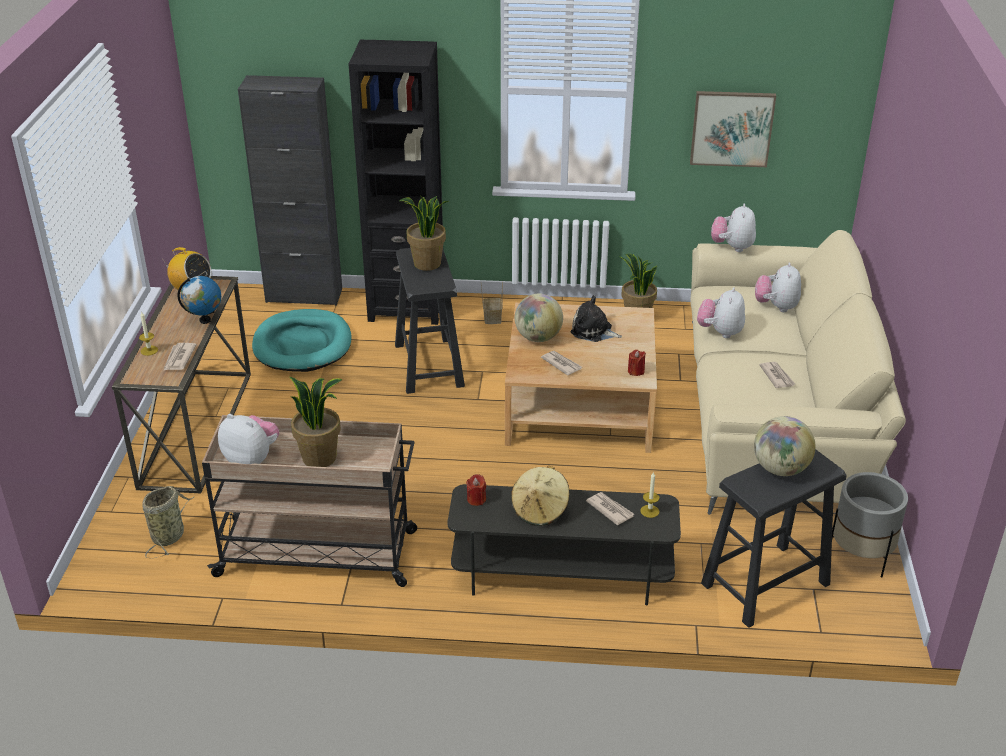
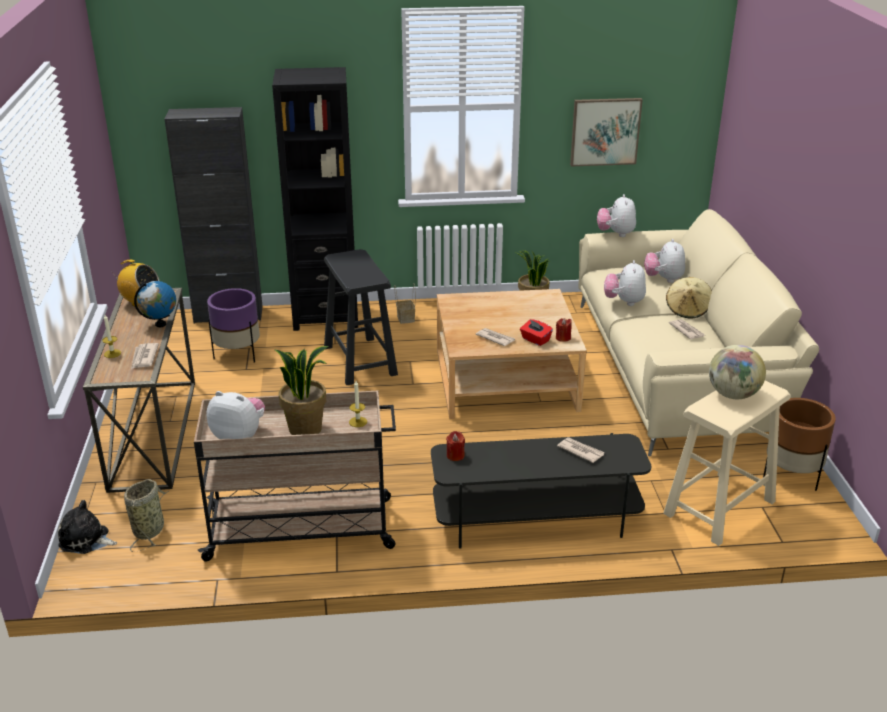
camera: 10 degrees left, 5 degrees down
turquoise dog bed [252,309,352,372] -> purple planter [207,288,260,363]
potted plant [399,195,449,271] -> none
beige hat [511,466,570,526] -> beige hat moved to [666,277,712,318]
globe [515,293,563,342] -> none
plush toy [571,295,622,342] -> plush toy moved to [58,500,117,554]
candle [640,472,659,518] -> candle moved to [349,381,367,427]
black stool [701,449,847,628] -> beige stool [663,381,791,546]
grey planter [832,472,908,578] -> brown planter [763,398,836,491]
none -> red tissue box [520,319,553,346]

